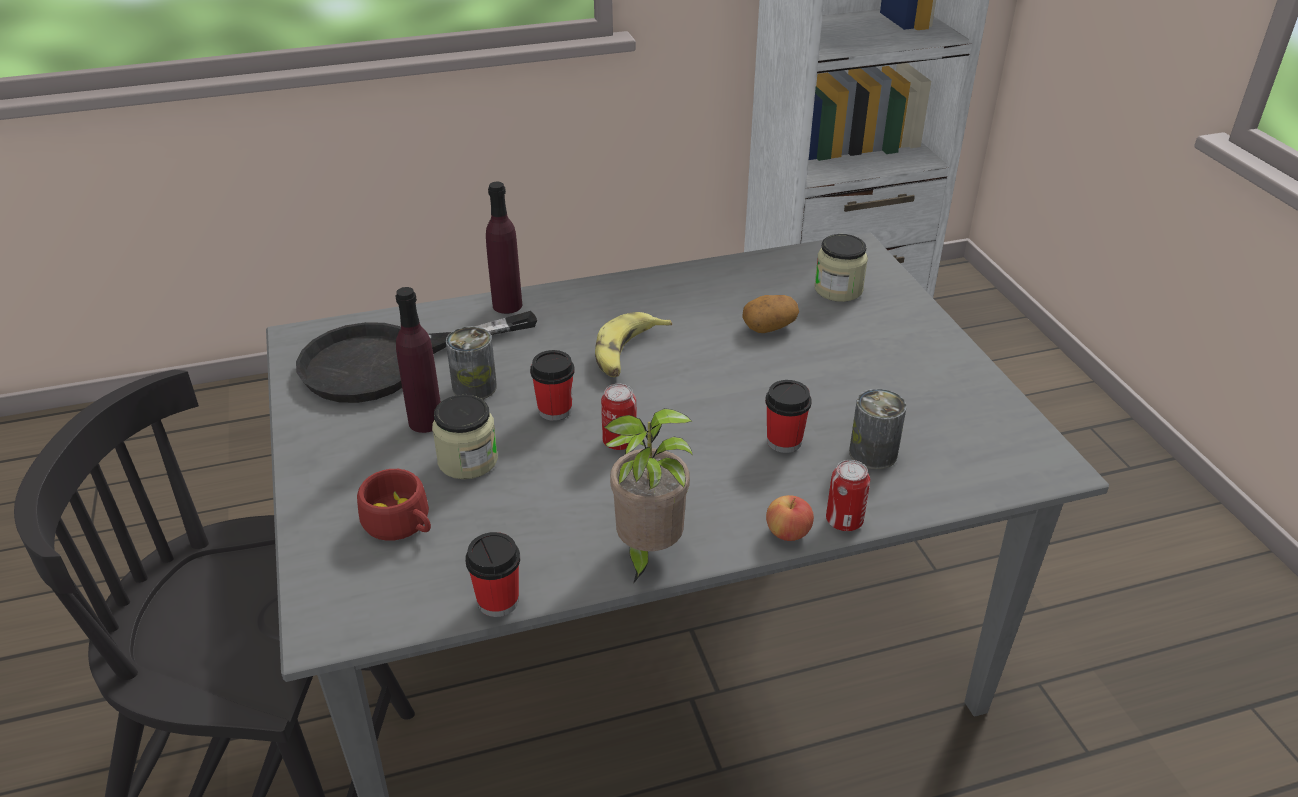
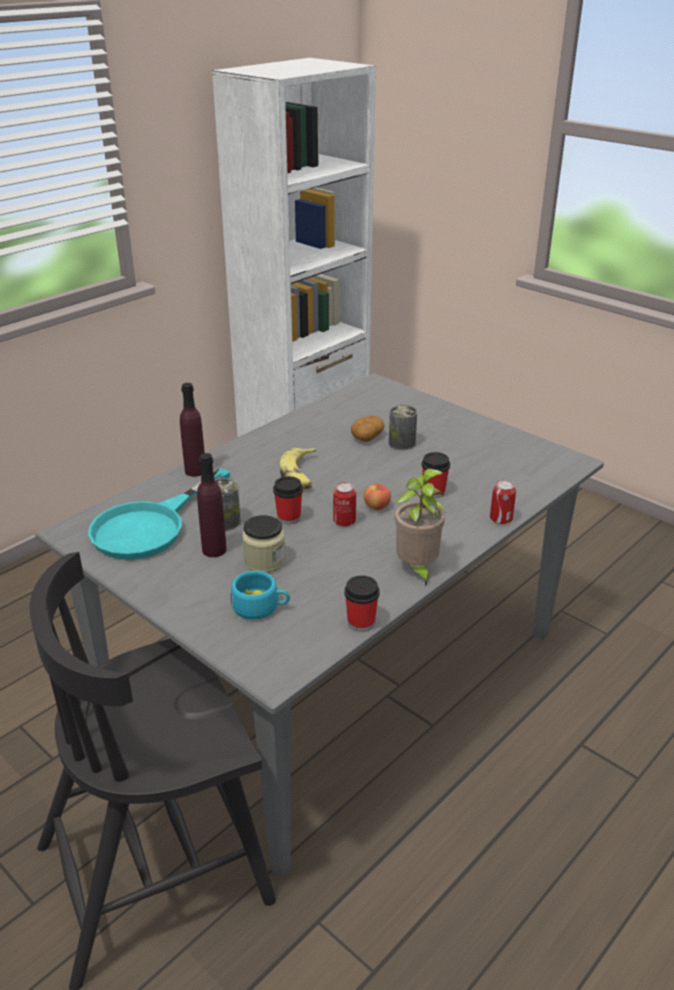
camera: 30 degrees left, 5 degrees down
black frying pan [296,311,537,403] -> turquoise frying pan [88,468,230,560]
red cup [357,469,431,541] -> turquoise cup [231,571,290,620]
apple [766,495,814,541] -> apple moved to [364,483,391,510]
jar [814,234,868,302] -> none
can [849,389,907,469] -> can moved to [389,405,417,450]

